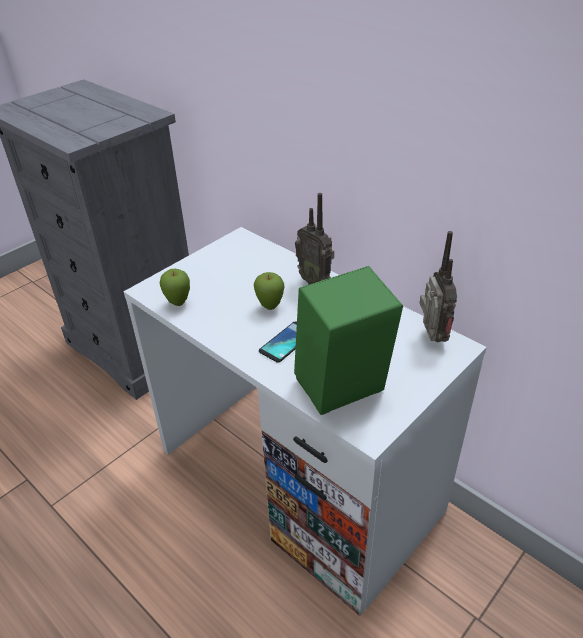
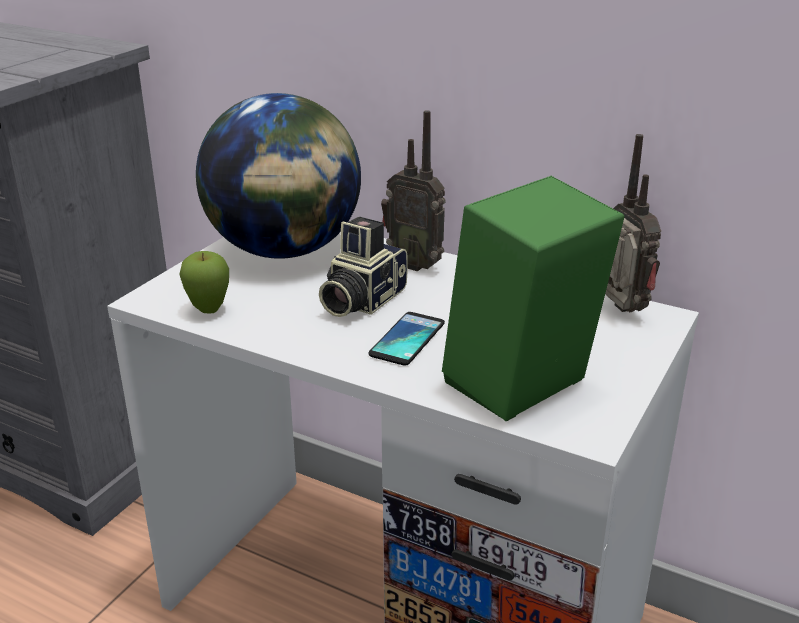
camera: 15 degrees left, 10 degrees down
apple [254,272,284,310] -> camera [319,217,408,317]
none -> globe [196,93,361,259]

